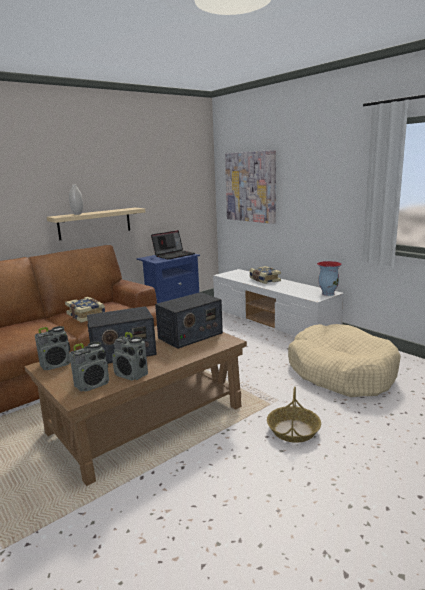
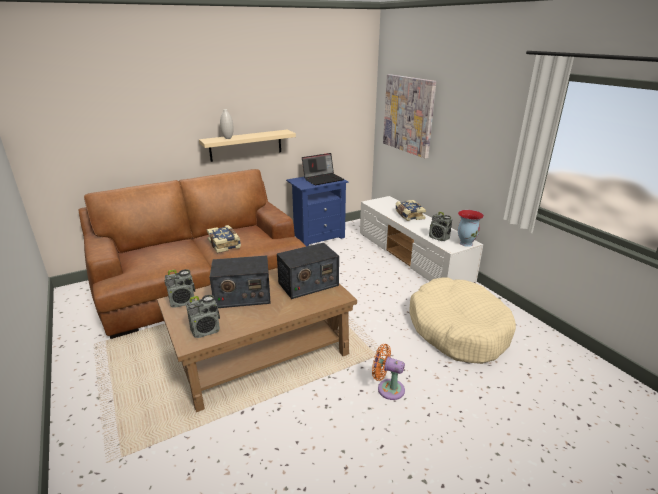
camera: 10 degrees right, 10 degrees up
radio [112,332,148,380] -> radio moved to [429,212,452,241]
basket [267,387,321,443] -> orange fan [372,344,405,400]

